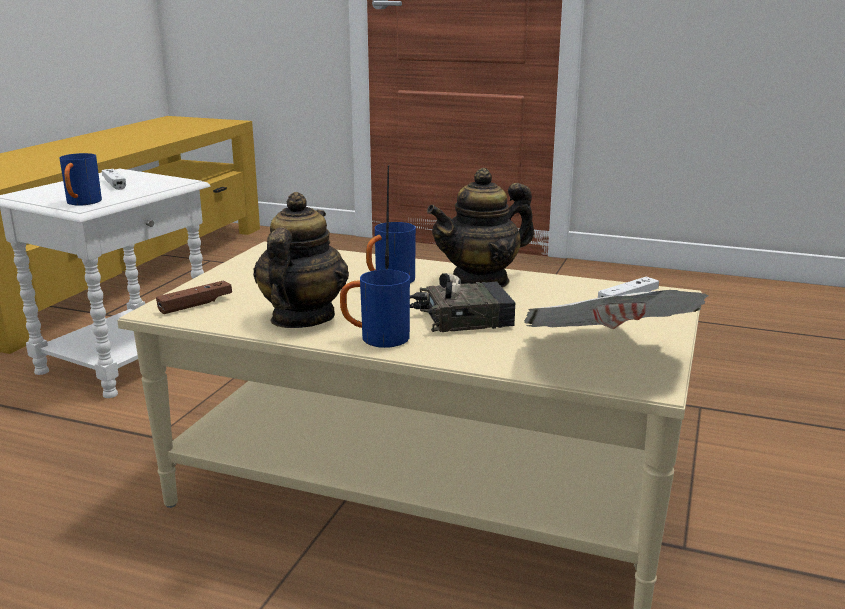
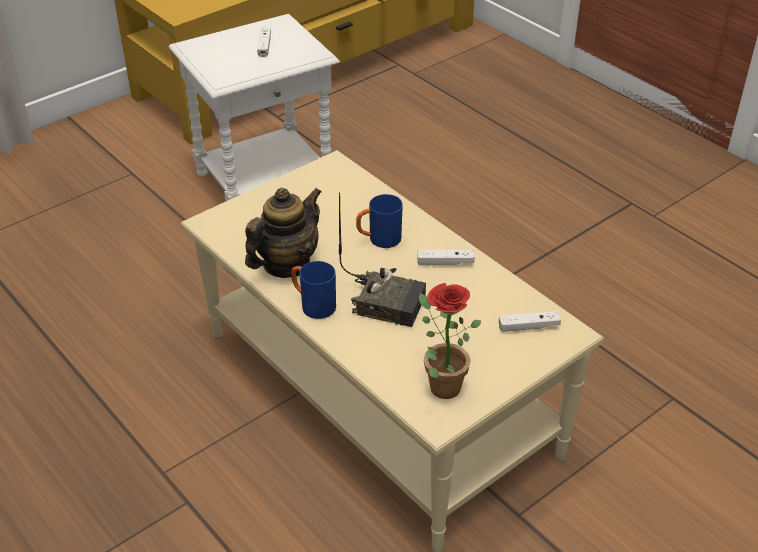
camera: 30 degrees right, 20 degrees up
blue mug [59,153,102,206] -> none
brown game controller [156,280,232,314] -> none
teapot [427,168,534,288] -> white game controller [418,250,475,265]
newspaper [524,290,708,329] -> potted plant [419,283,482,399]

